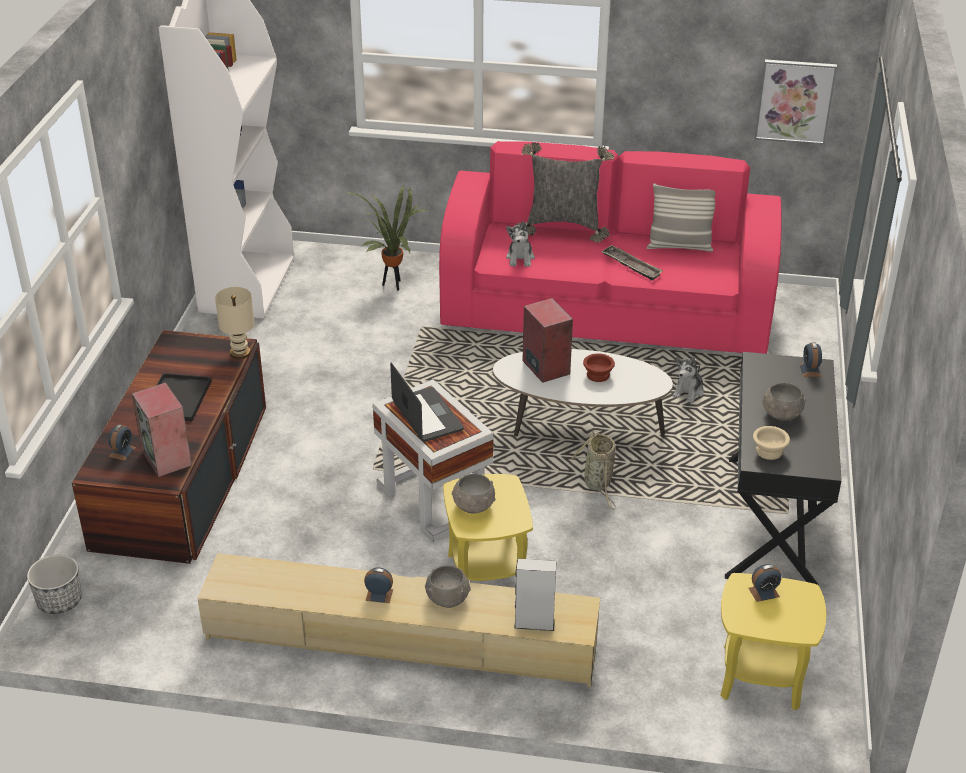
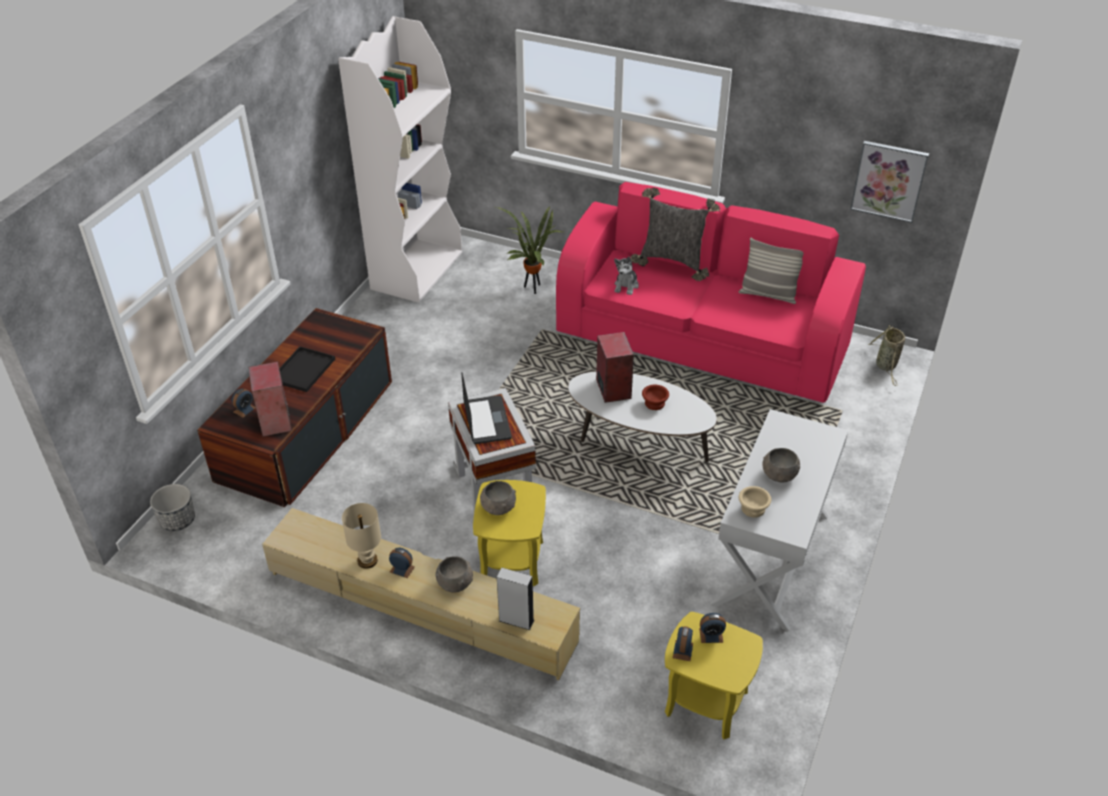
camera: 15 degrees right, 5 degrees up
beige table lamp [215,287,255,359] -> beige table lamp moved to [342,503,381,569]
basket [570,431,617,510] -> basket moved to [868,325,905,386]
tray [601,245,662,281] -> none
plush toy [673,357,704,403] -> none
black console table [725,352,842,585] -> white console table [710,409,848,631]
alarm clock [799,342,822,377] -> alarm clock moved to [673,626,693,661]

